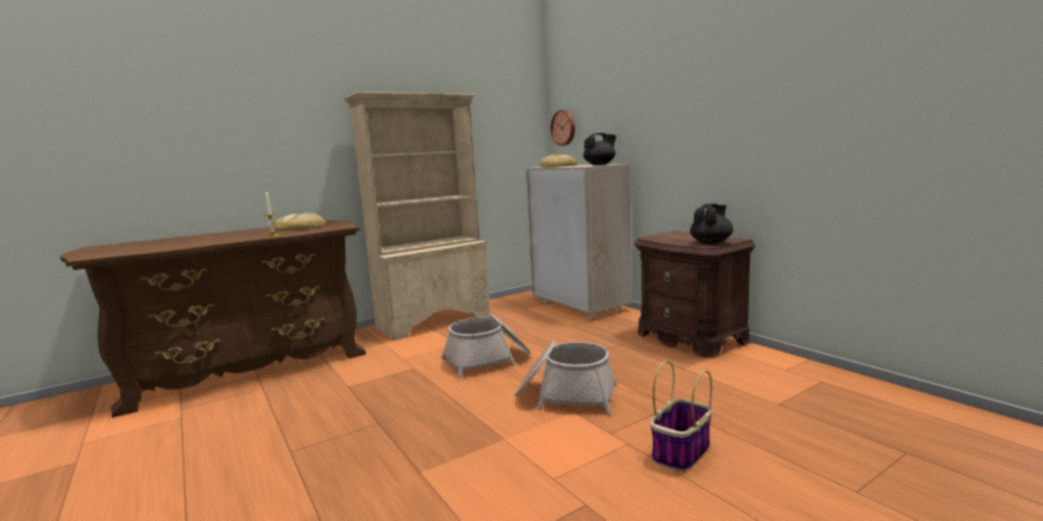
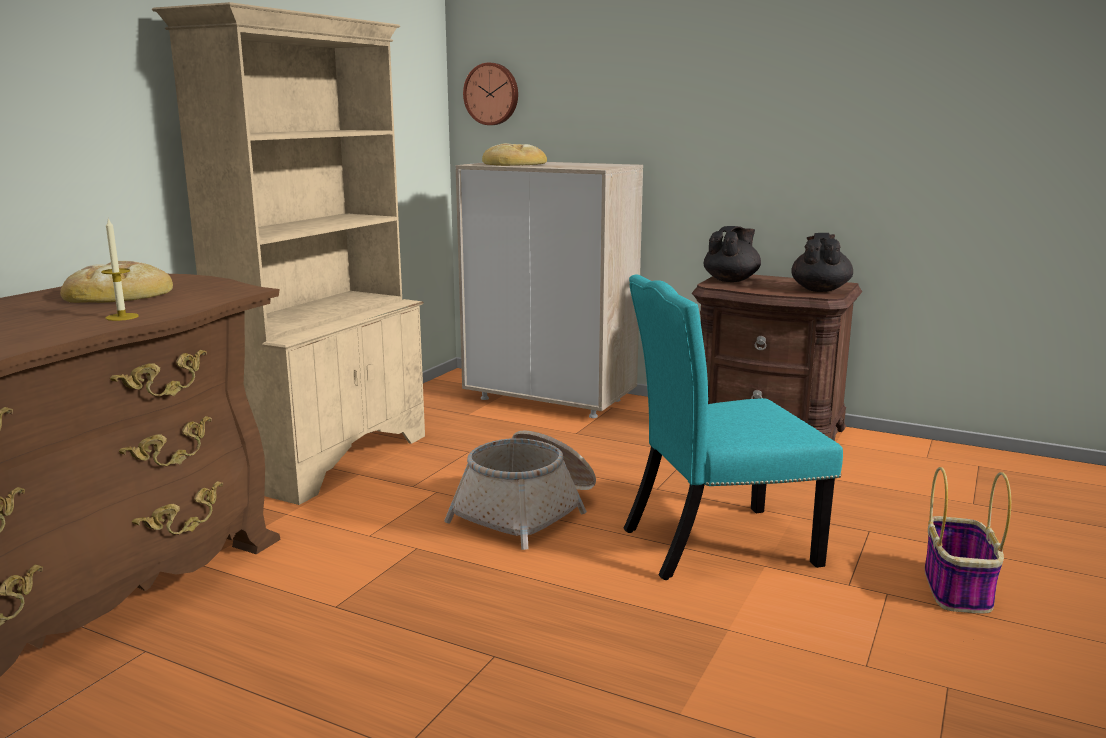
camera: 30 degrees left, 5 degrees up
basket [515,341,616,415] -> turquoise chair [623,275,843,580]
black teapot [583,133,616,165] -> black teapot moved to [704,226,761,282]

